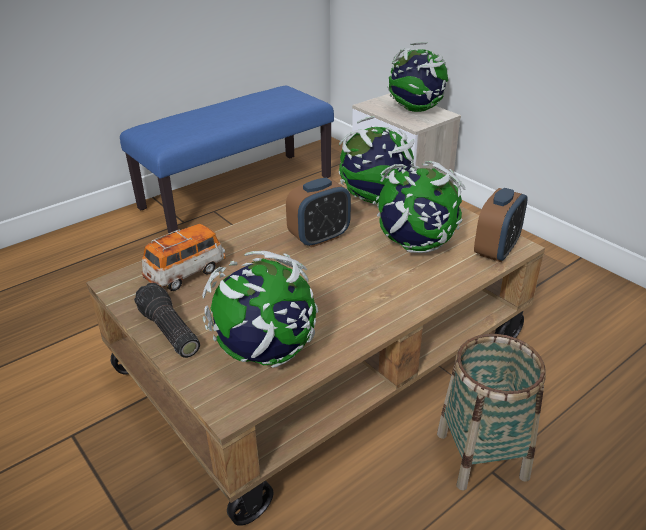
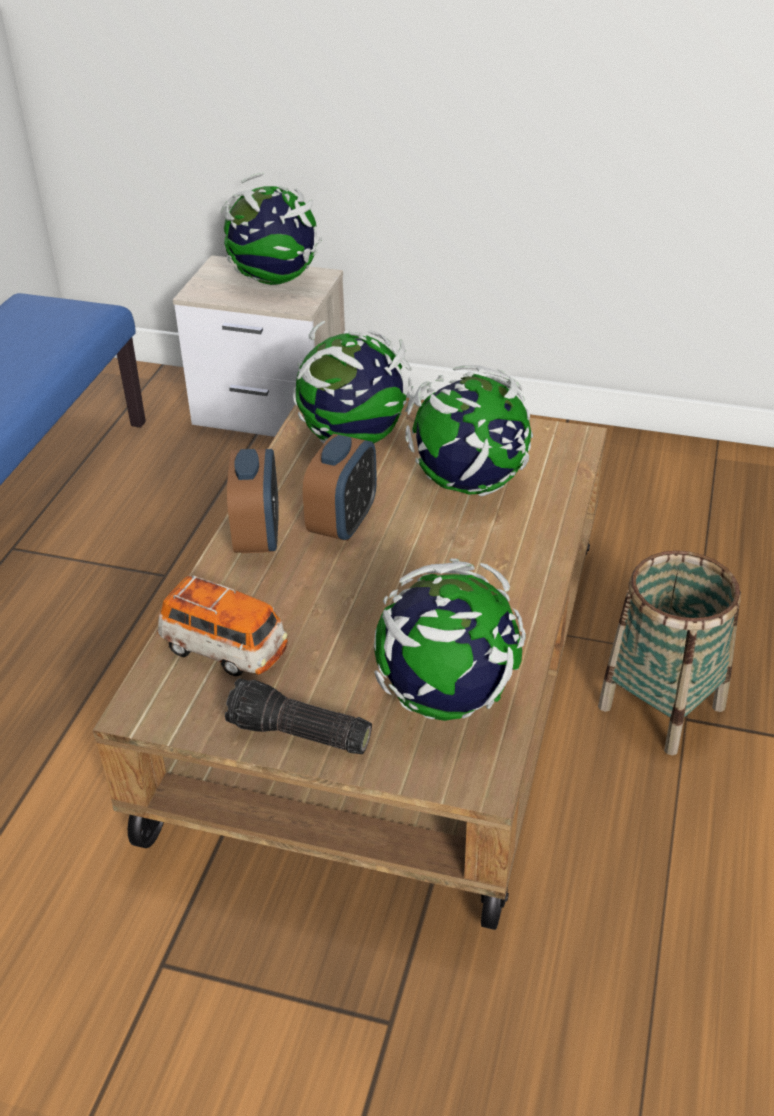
camera: 35 degrees left, 5 degrees up
toy car [142,224,225,291] -> toy car turned 105 degrees clockwise [157,575,288,676]
alarm clock [474,188,528,262] -> alarm clock moved to [227,449,279,553]

